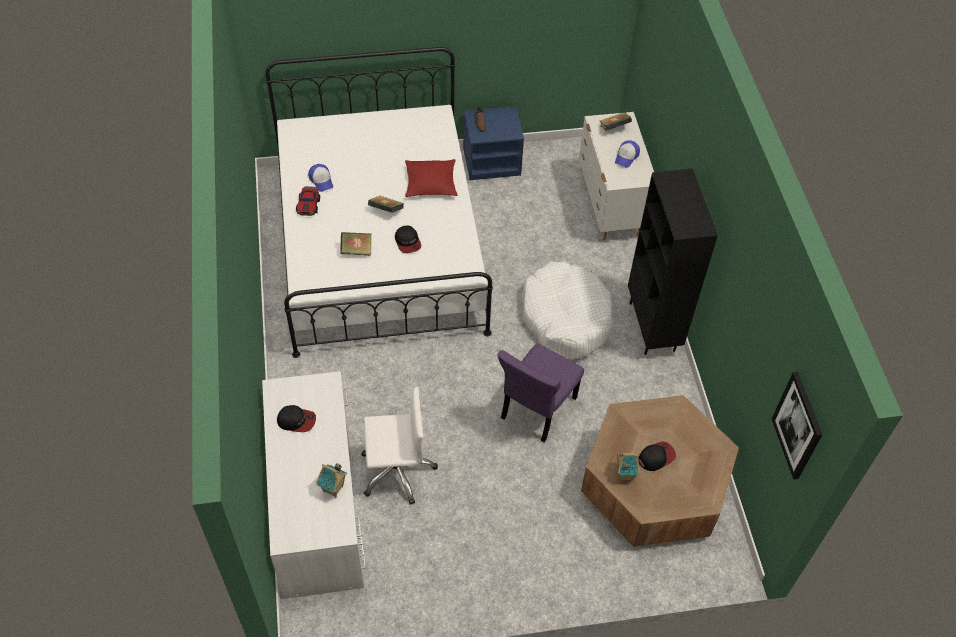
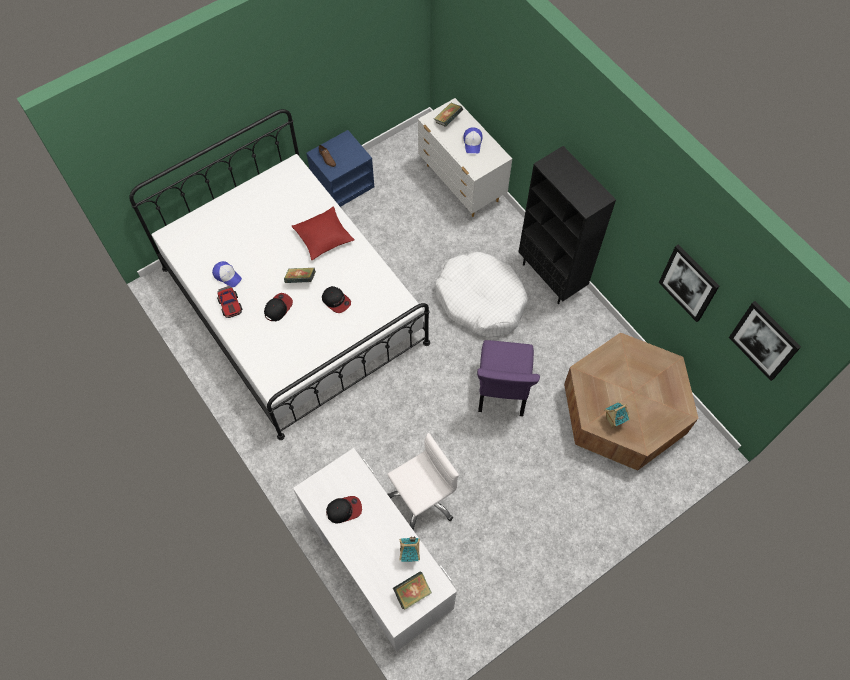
camera: 25 degrees left, 10 degrees up
book [340,232,371,255] -> book moved to [393,571,432,610]
cap [638,442,676,471] -> cap moved to [264,293,293,321]
none -> picture [659,245,719,322]

